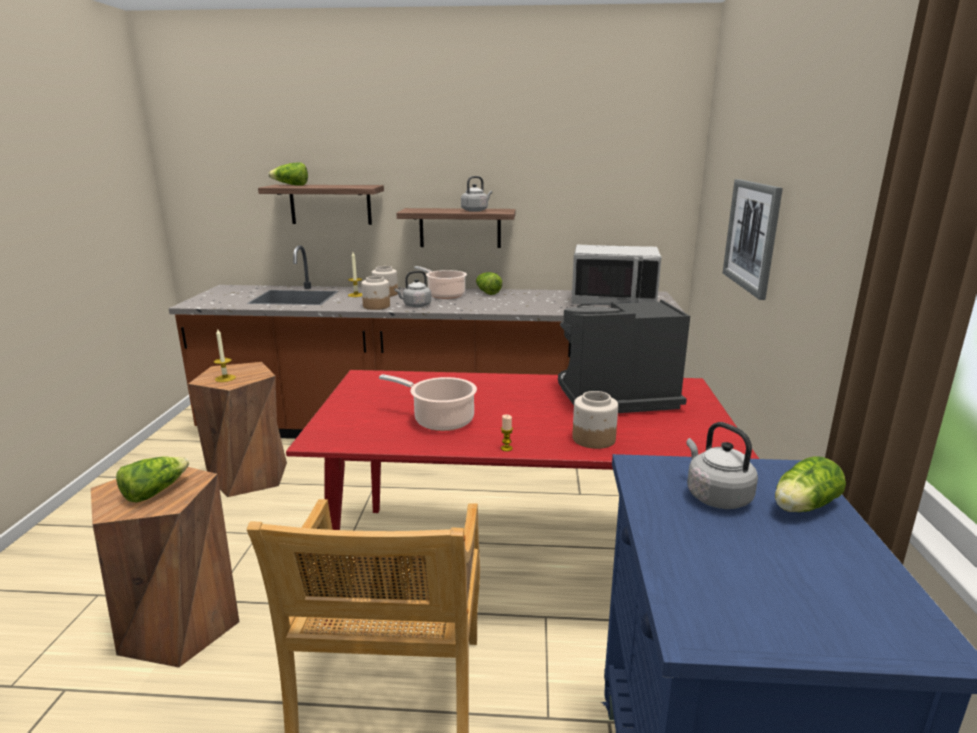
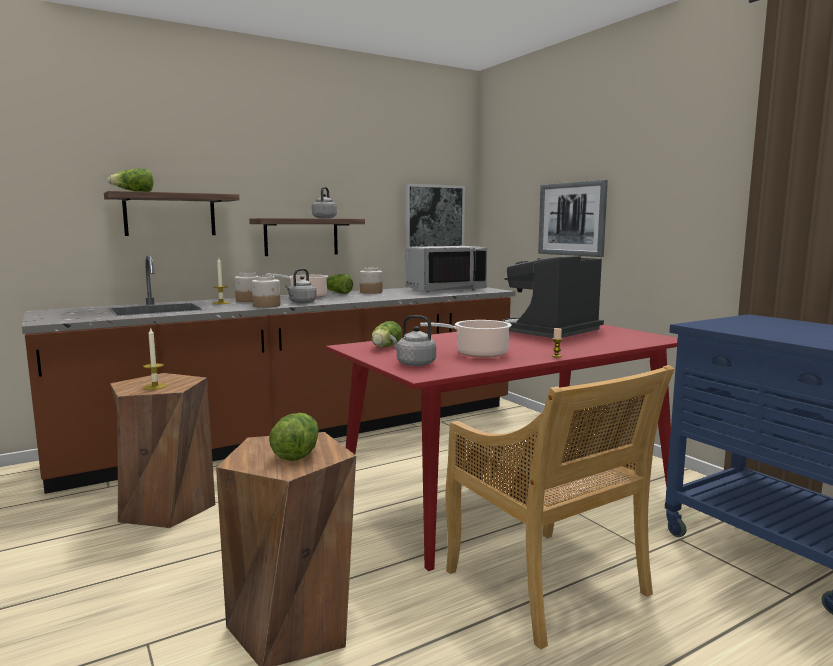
camera: 35 degrees left, 10 degrees down
jar [572,391,618,449] -> jar moved to [360,267,382,294]
grey kettle [686,422,758,509] -> grey kettle moved to [389,315,436,366]
lettuce [775,456,846,512] -> lettuce moved to [372,321,402,347]
none -> picture [405,184,465,248]

